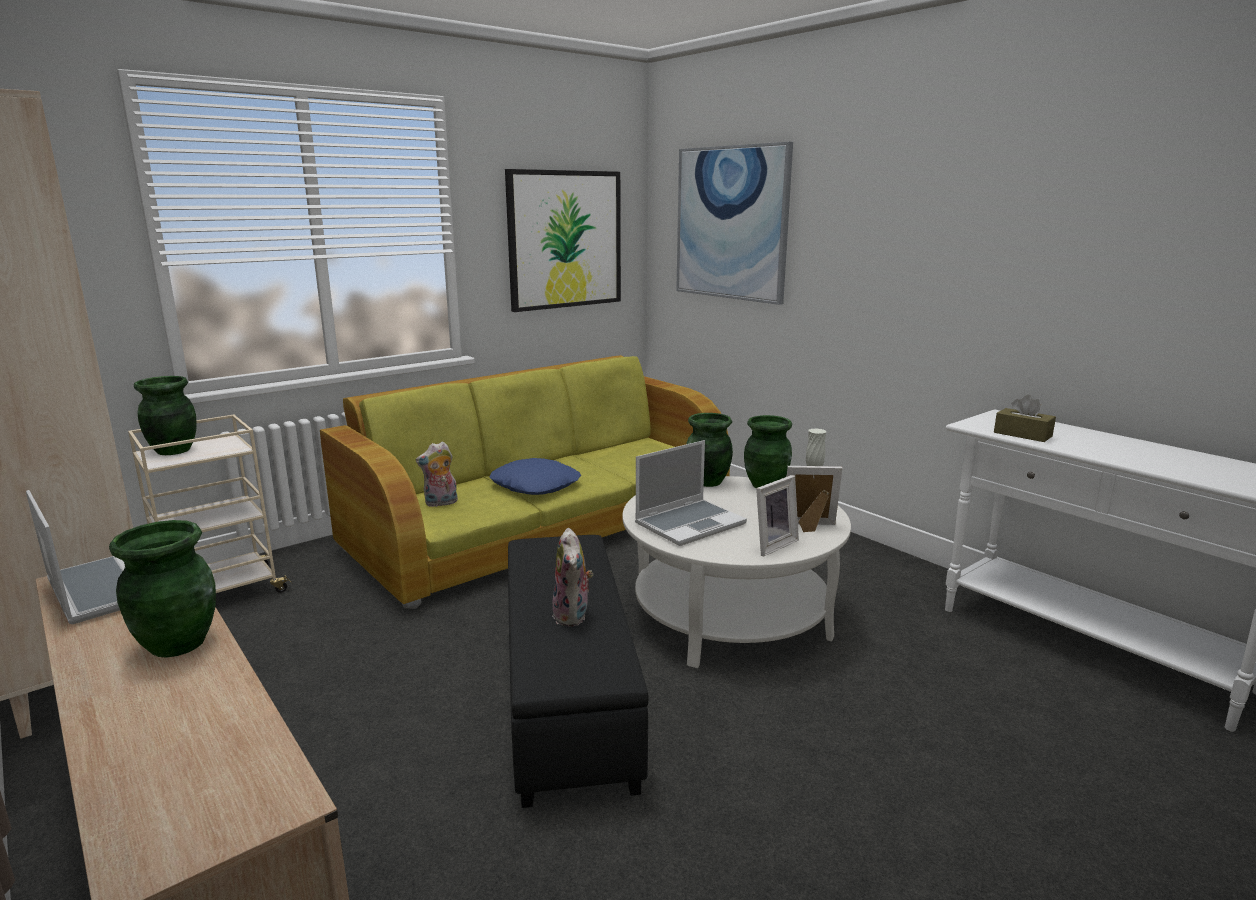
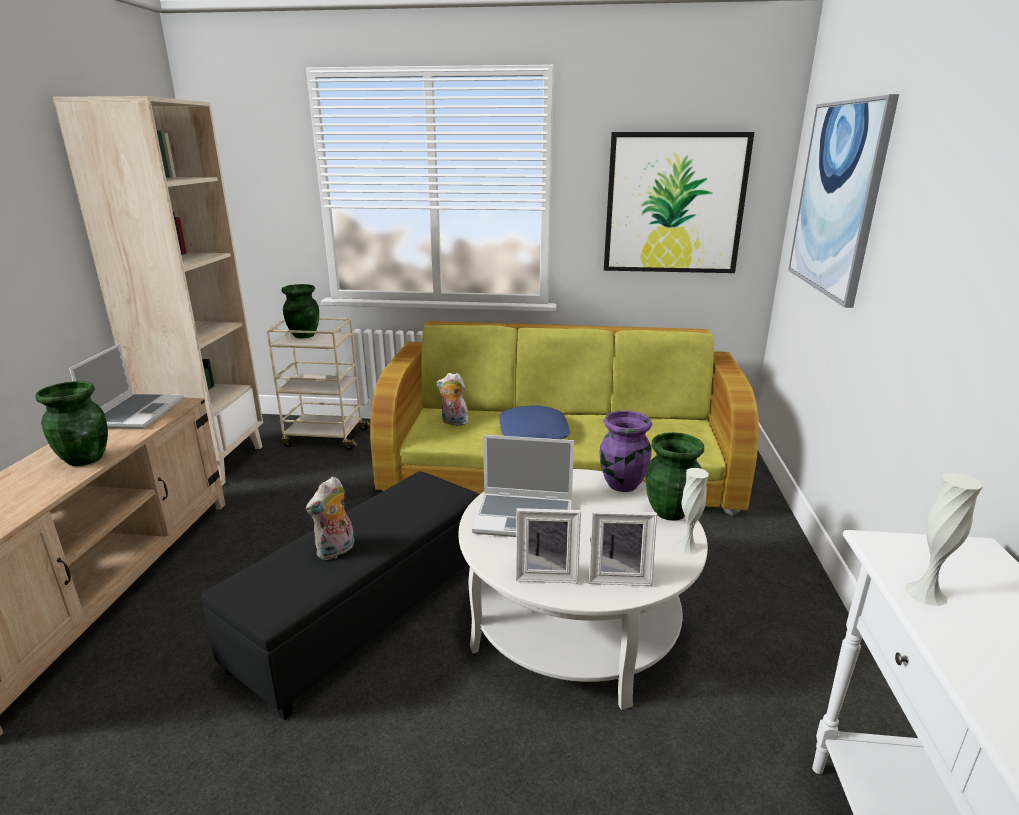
camera: 45 degrees right, 5 degrees up
green vase [686,413,733,487] -> purple vase [600,411,652,492]
picture frame [787,466,843,532] -> picture frame turned 135 degrees clockwise [589,510,657,586]
brown tissue box [994,395,1056,442] -> white vase [905,473,983,606]

